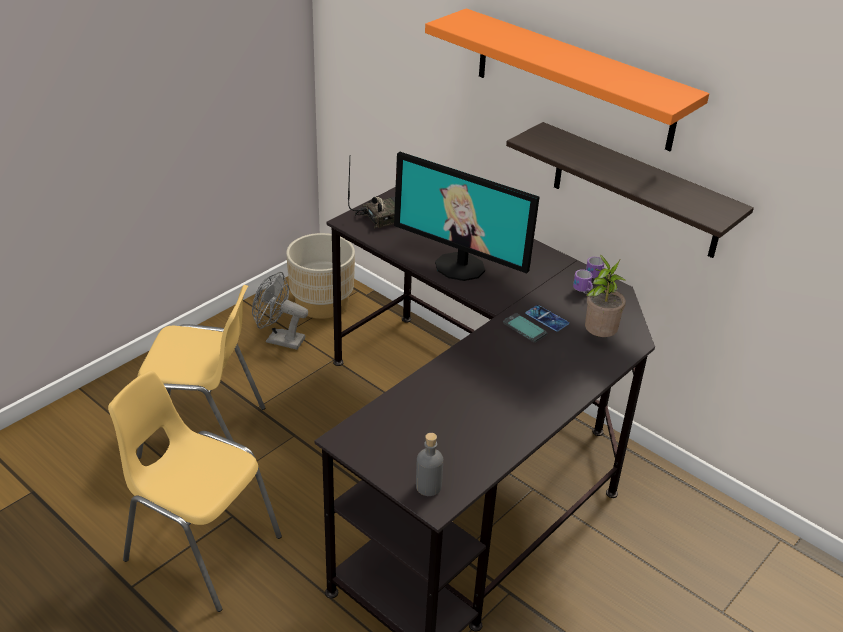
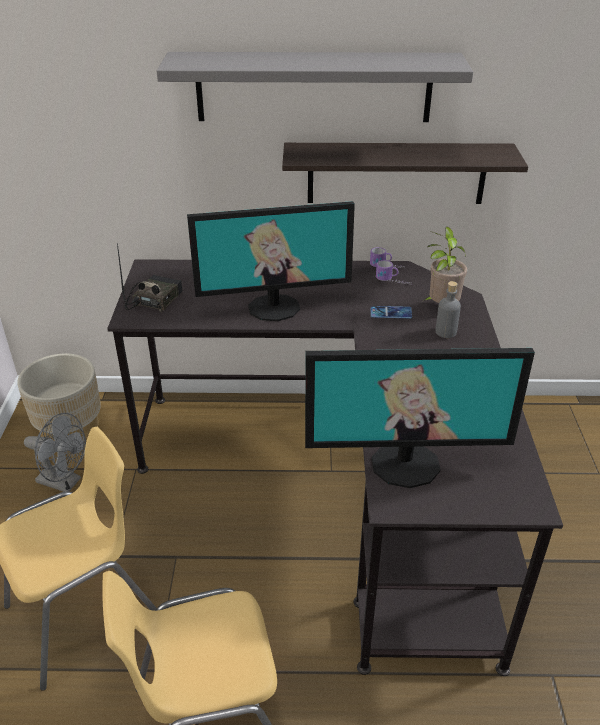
camera: 40 degrees left, 0 degrees up
grey fan [252,272,308,350] -> grey fan turned 135 degrees counterclockwise [24,413,86,492]
grey bottle [416,433,443,496] -> grey bottle moved to [435,281,461,338]
orange shelf [425,8,709,151] -> grey shelf [157,52,473,122]
phone [503,313,547,342] -> none
none -> monitor [305,348,535,488]

